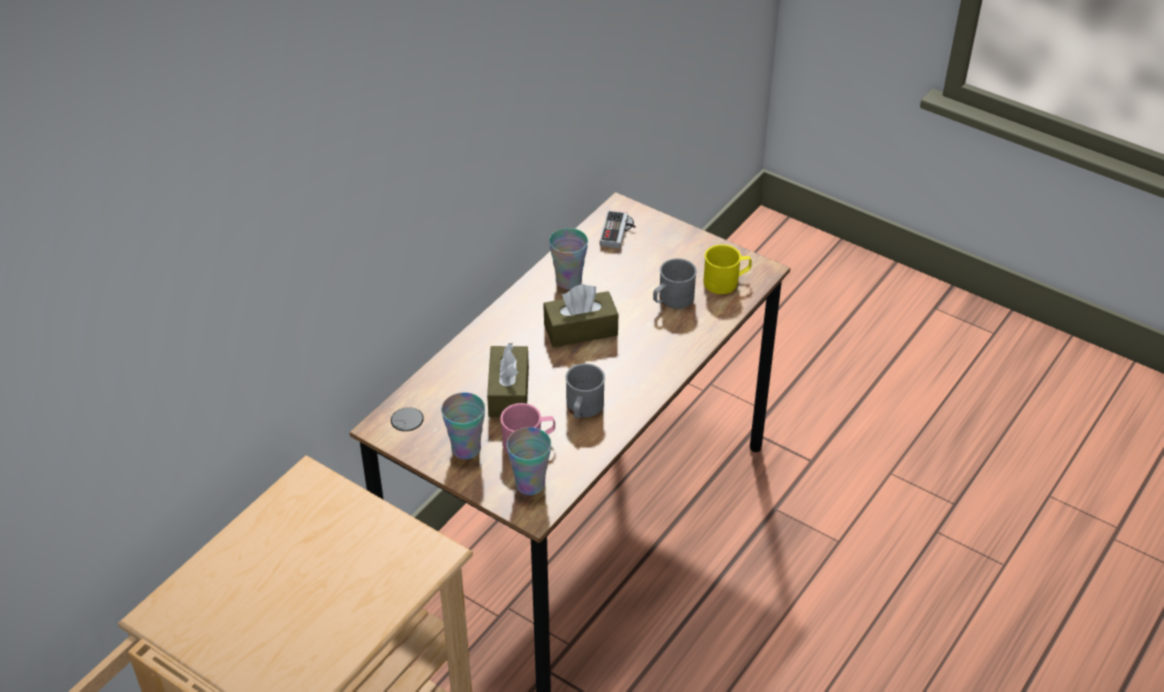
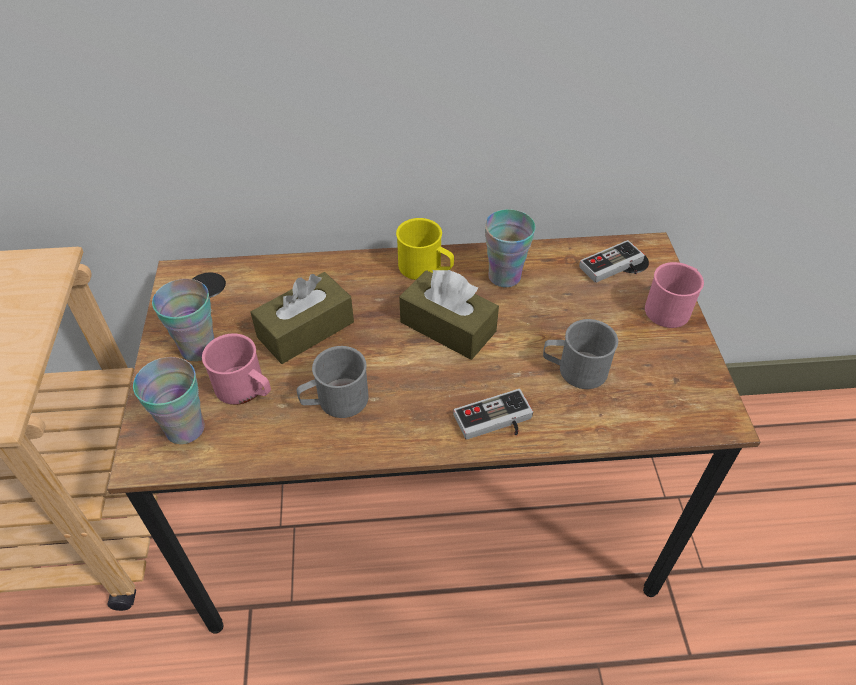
camera: 50 degrees right, 5 degrees up
yellow mug [703,244,752,294] -> yellow mug moved to [396,218,454,280]
none -> game controller [453,389,533,440]
none -> pink mug [645,262,704,328]

